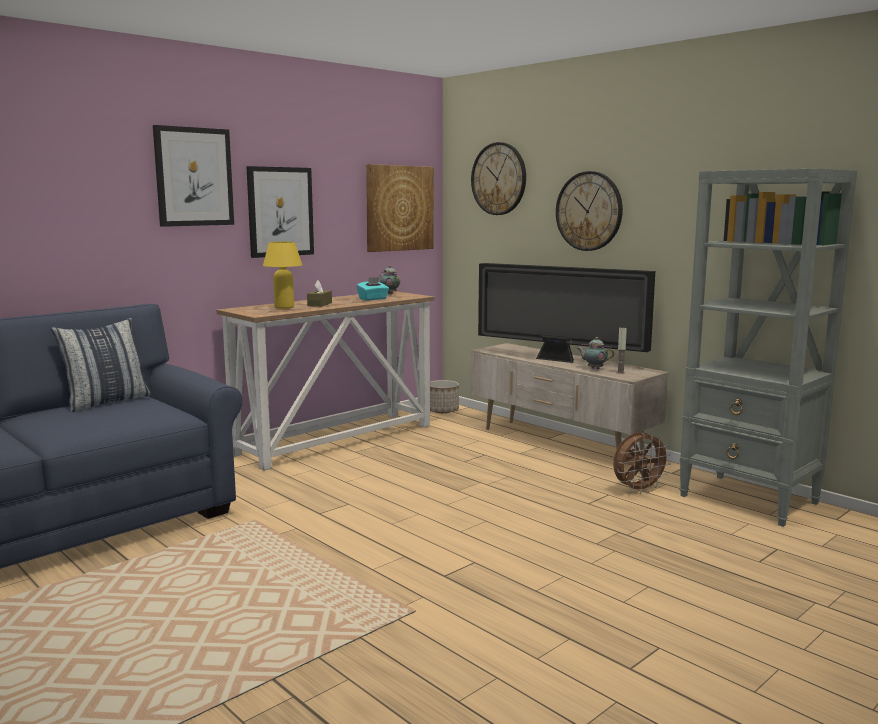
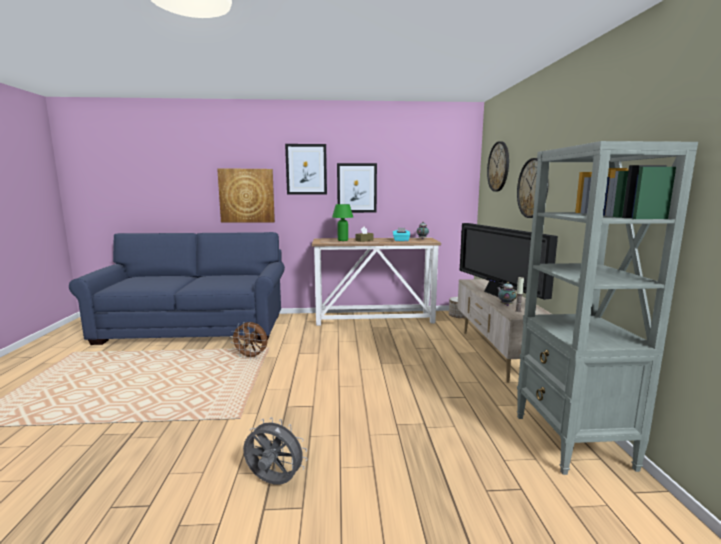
camera: 40 degrees right, 0 degrees up
pillow [50,318,151,412] -> none
yellow table lamp [263,242,302,309] -> green table lamp [332,204,353,241]
picture [366,164,434,252] -> picture moved to [217,168,275,223]
brown fan [613,431,671,494] -> brown fan moved to [230,322,267,359]
none -> grey fan [243,417,307,484]

